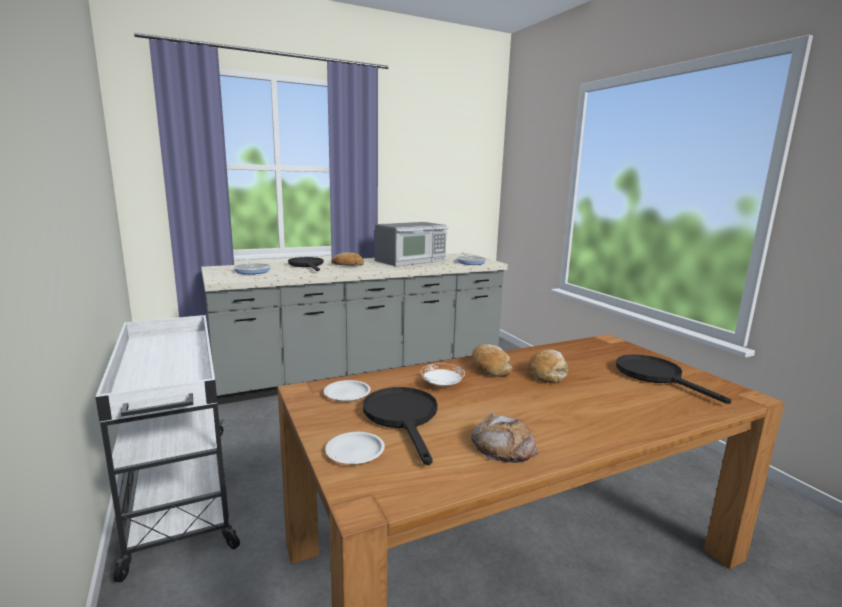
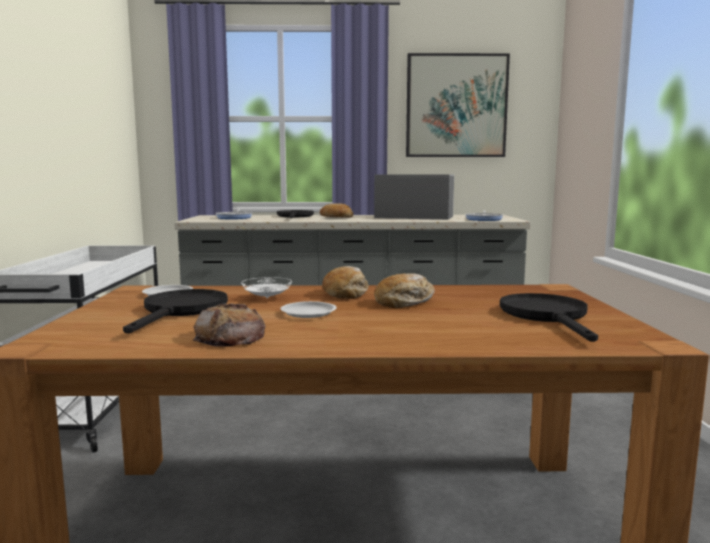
camera: 25 degrees right, 5 degrees down
white plate [325,432,385,464] -> white plate moved to [280,301,337,318]
microwave [375,222,448,266] -> microwave turned 150 degrees counterclockwise [374,175,454,220]
none -> picture [406,53,510,157]

